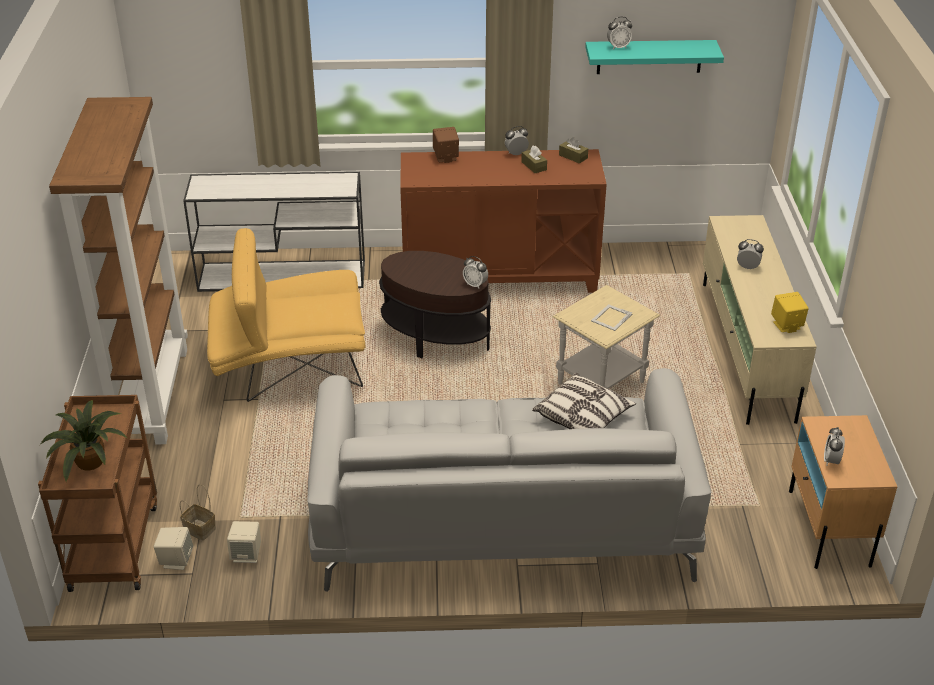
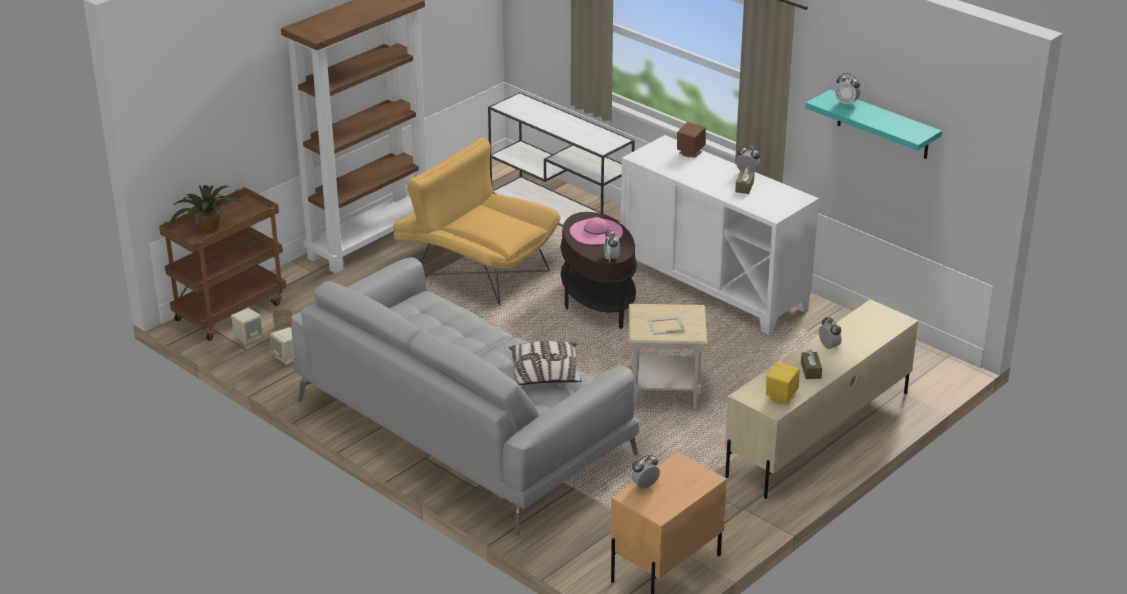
camera: 45 degrees right, 5 degrees down
brown cabinet [400,149,607,293] -> white cabinet [621,135,819,335]
brown tissue box [559,137,588,164] -> brown tissue box moved to [801,350,822,379]
none -> pink hat [570,217,623,245]

